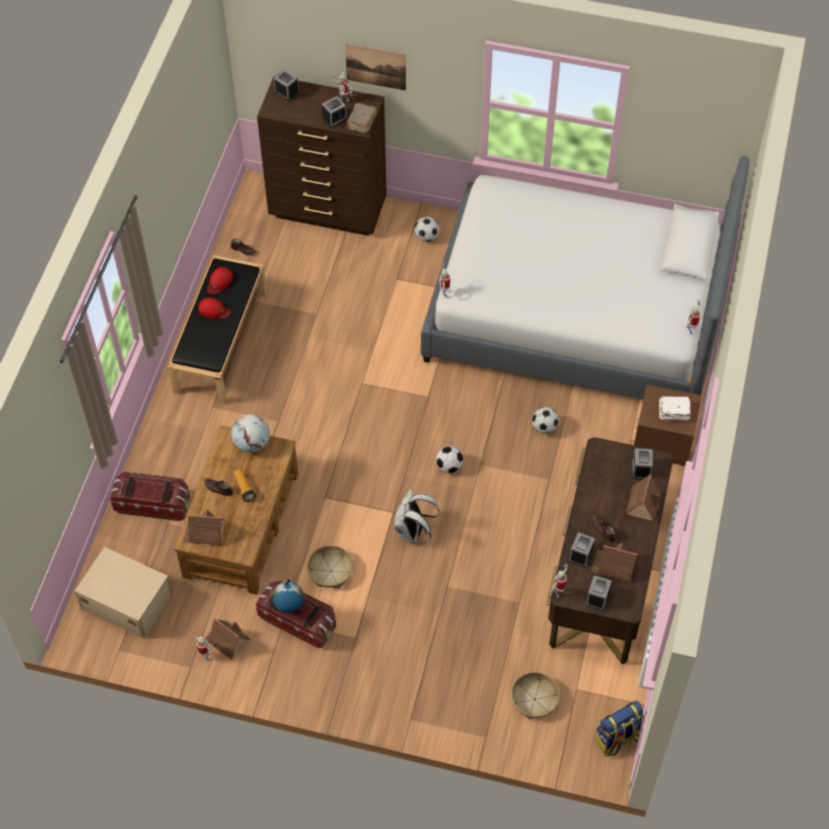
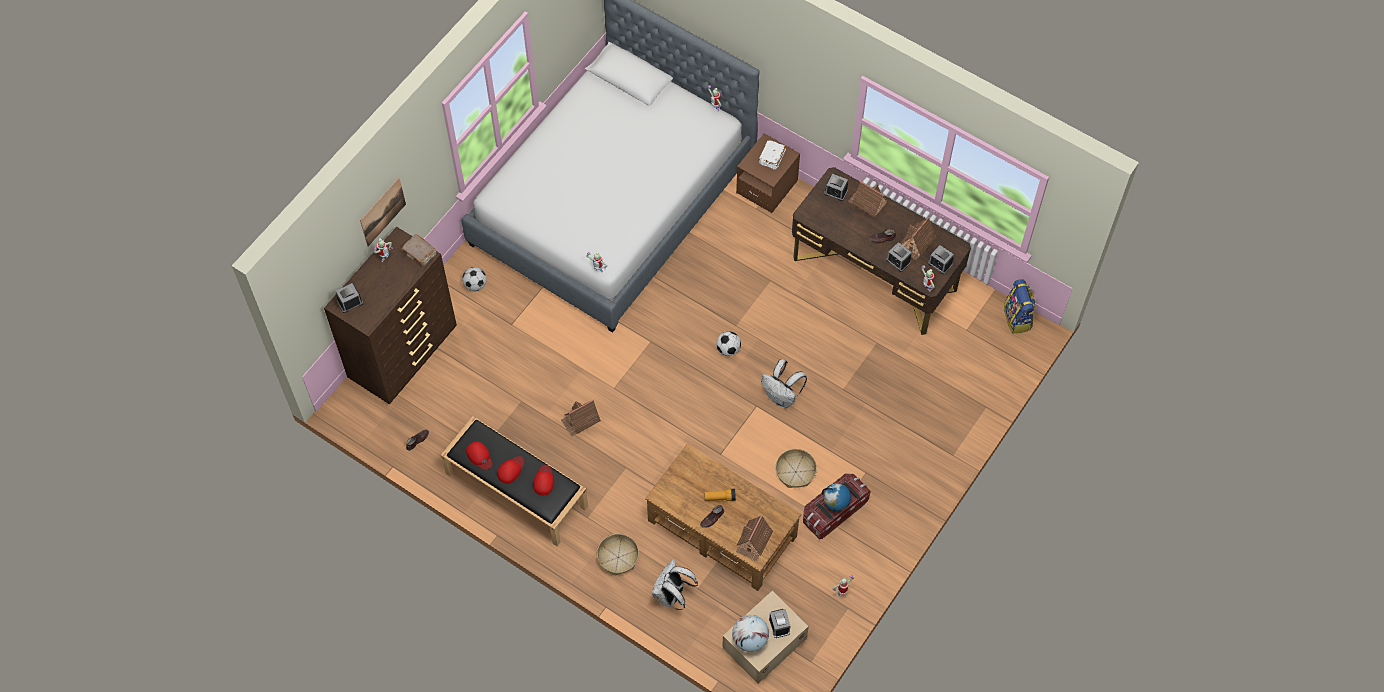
camera: 70 degrees left, 5 degrees up
storage box [110,472,190,521] -> white backpack [652,559,698,610]
toy house [205,618,250,660] -> toy house moved to [561,400,601,436]
globe [231,414,270,453] -> globe moved to [732,615,769,652]
alarm clock [322,96,348,128] -> alarm clock moved to [769,609,791,638]
basket [511,672,560,719] -> basket moved to [597,534,639,576]
football [532,407,559,434] -> none
none -> red cap [533,465,554,495]

